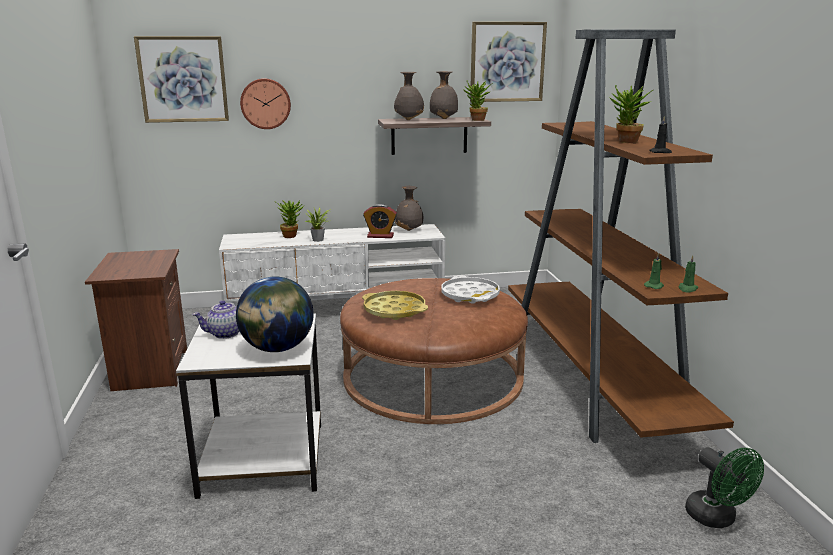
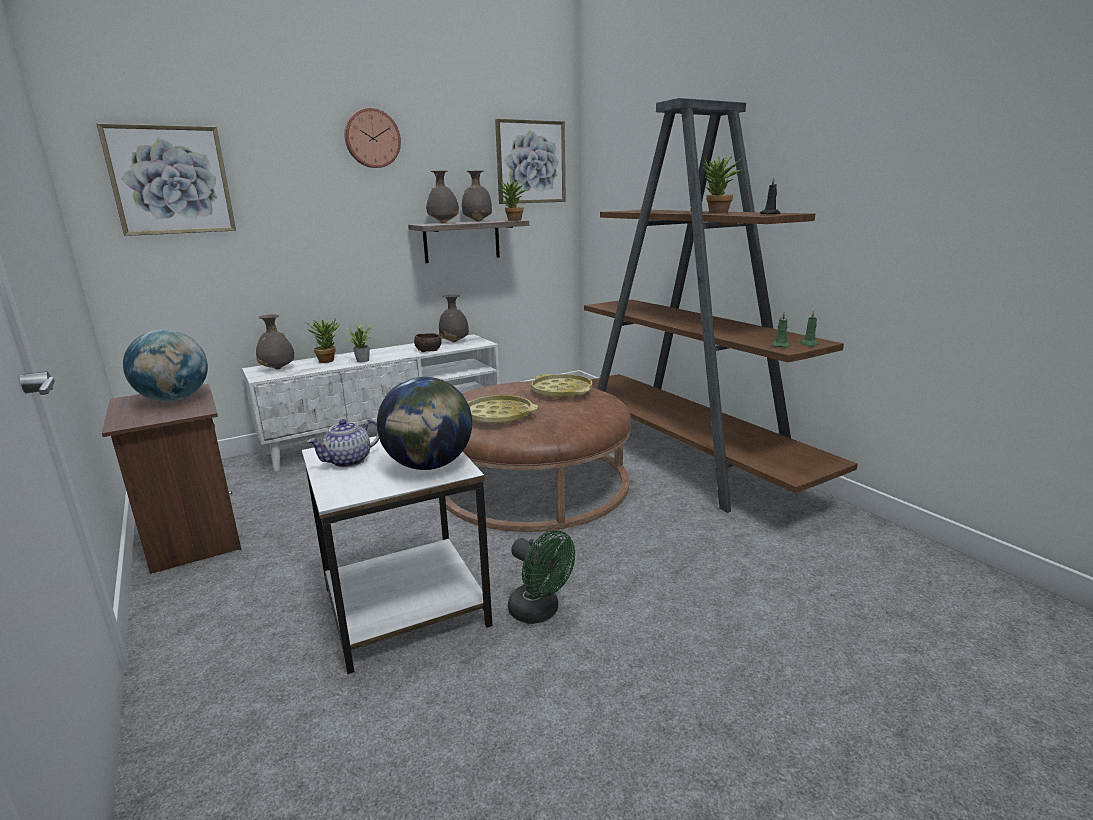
camera: 20 degrees left, 0 degrees up
wall clock [240,78,291,129] -> wall clock moved to [344,108,401,168]
alarm clock [363,204,397,238] -> brown bowl [414,333,442,352]
white tray [441,276,500,304] -> yellow tray [531,374,592,399]
green fan [685,447,764,528] -> green fan moved to [508,530,575,624]
none -> globe [123,330,208,402]
none -> grey vase [256,314,294,369]

